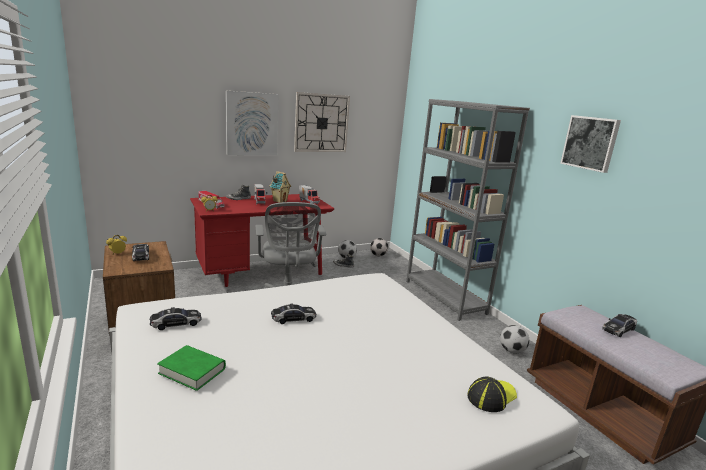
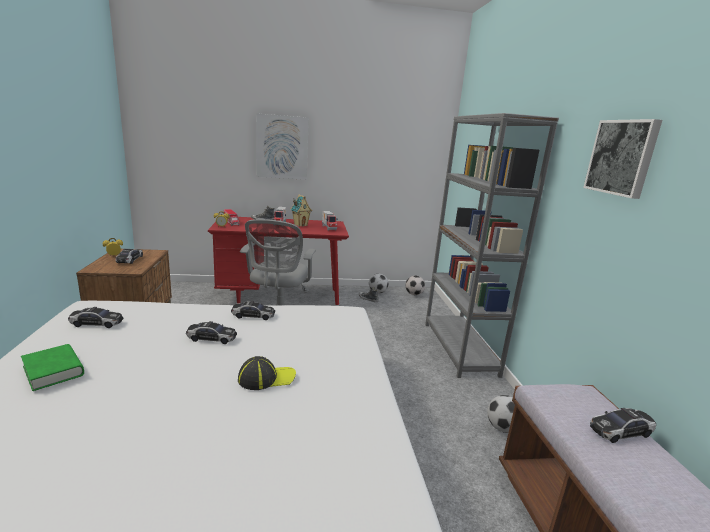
camera: 20 degrees right, 0 degrees up
wall clock [294,92,350,152] -> none
cap [467,376,517,412] -> cap moved to [238,356,296,390]
none -> toy car [231,301,275,320]

